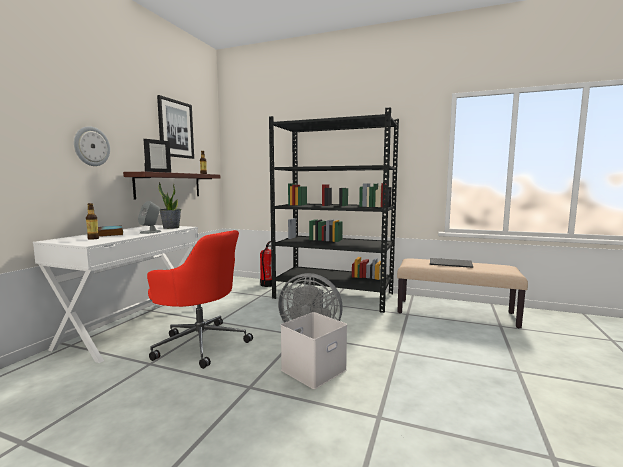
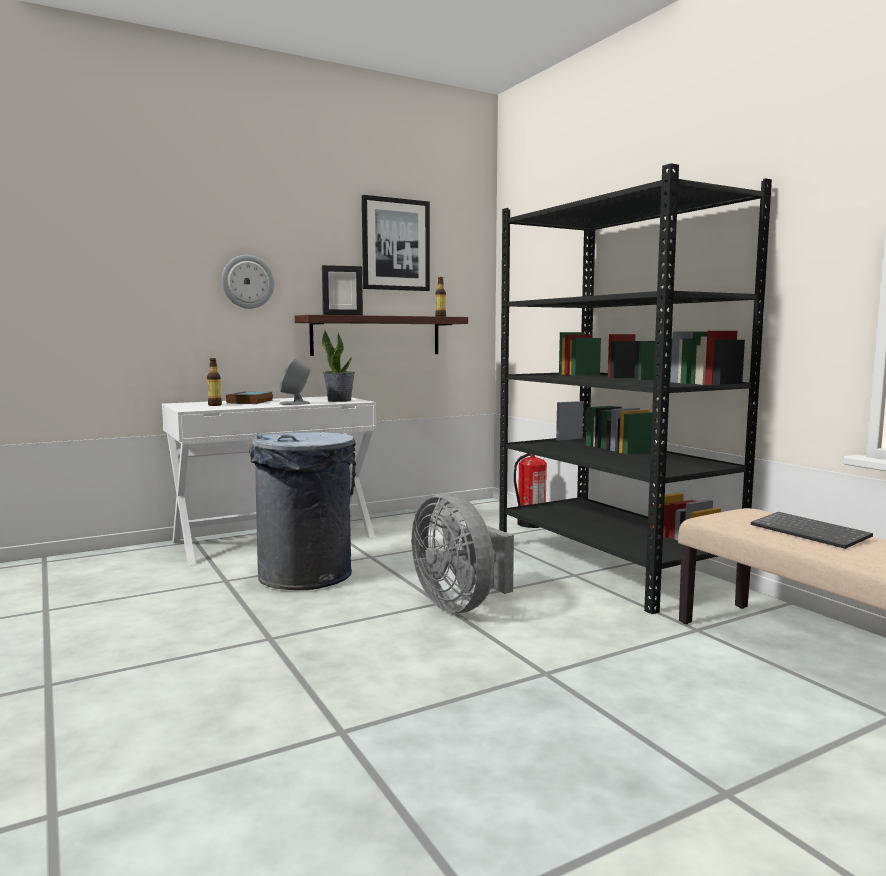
camera: 40 degrees right, 0 degrees up
red office chair [147,230,253,369] -> grey trash can [249,432,356,590]
white storage box [281,312,347,389] -> none

